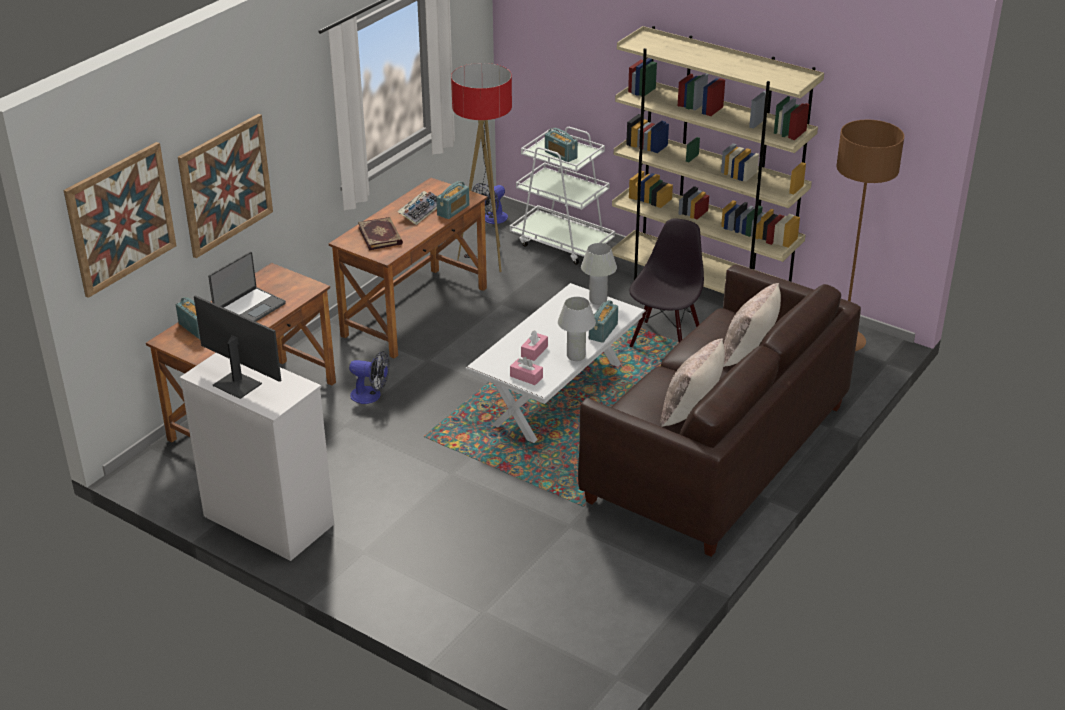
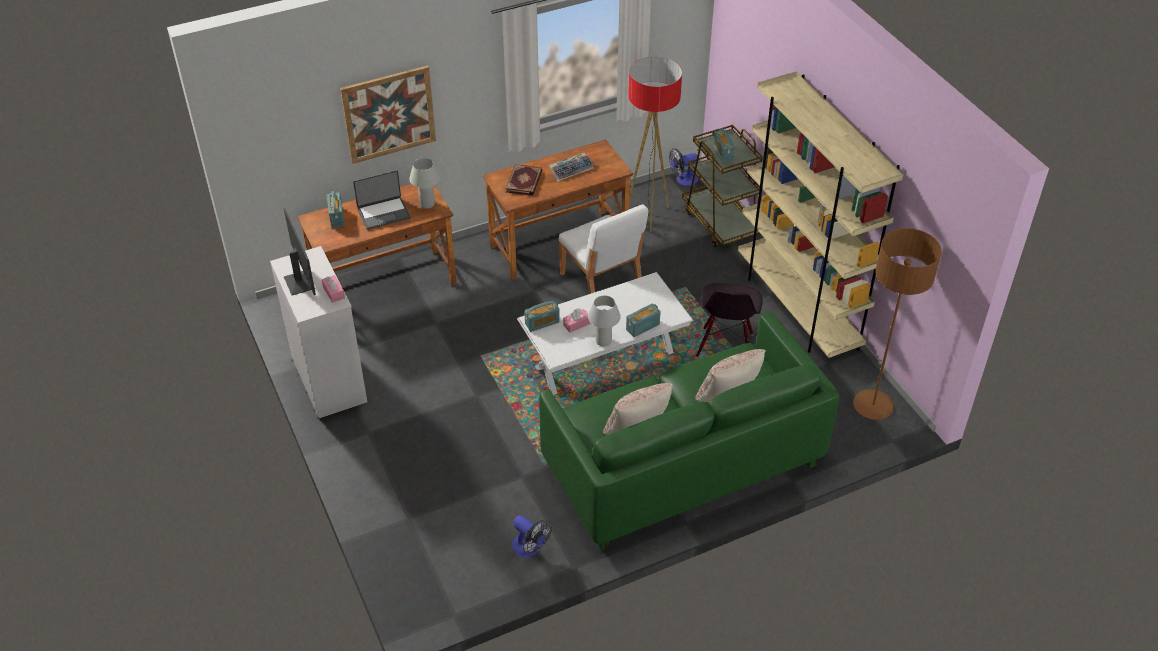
camera: 30 degrees right, 10 degrees up
picture [63,142,176,298] -> none
fan [349,351,389,404] -> fan moved to [512,515,552,557]
radio [436,181,470,219] -> radio moved to [524,300,560,332]
white cart [510,127,615,265] -> brown cart [682,125,763,247]
pink tissue box [510,357,543,385] -> pink tissue box moved to [322,275,345,303]
brown sofa [578,264,861,557] -> green sofa [539,312,839,551]
white table lamp [581,243,617,305] -> white table lamp moved to [409,158,440,208]
black chair [629,218,704,347] -> black chair turned 135 degrees clockwise [696,283,763,357]
none -> white chair [559,204,648,294]

